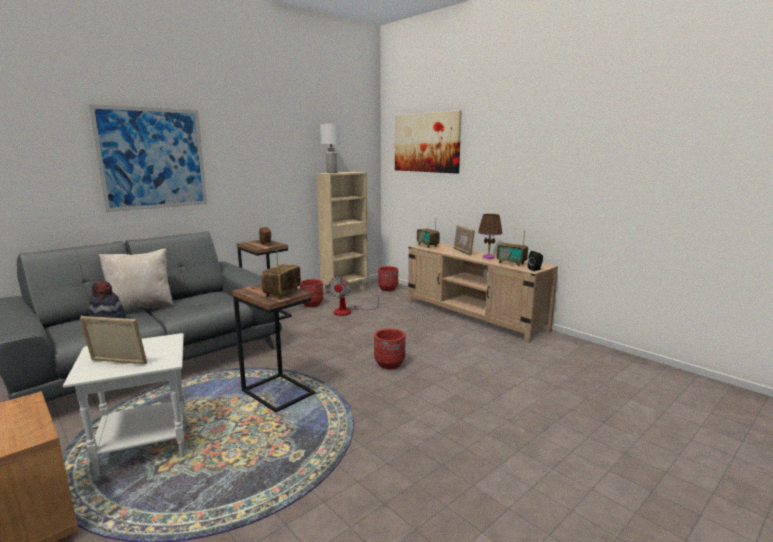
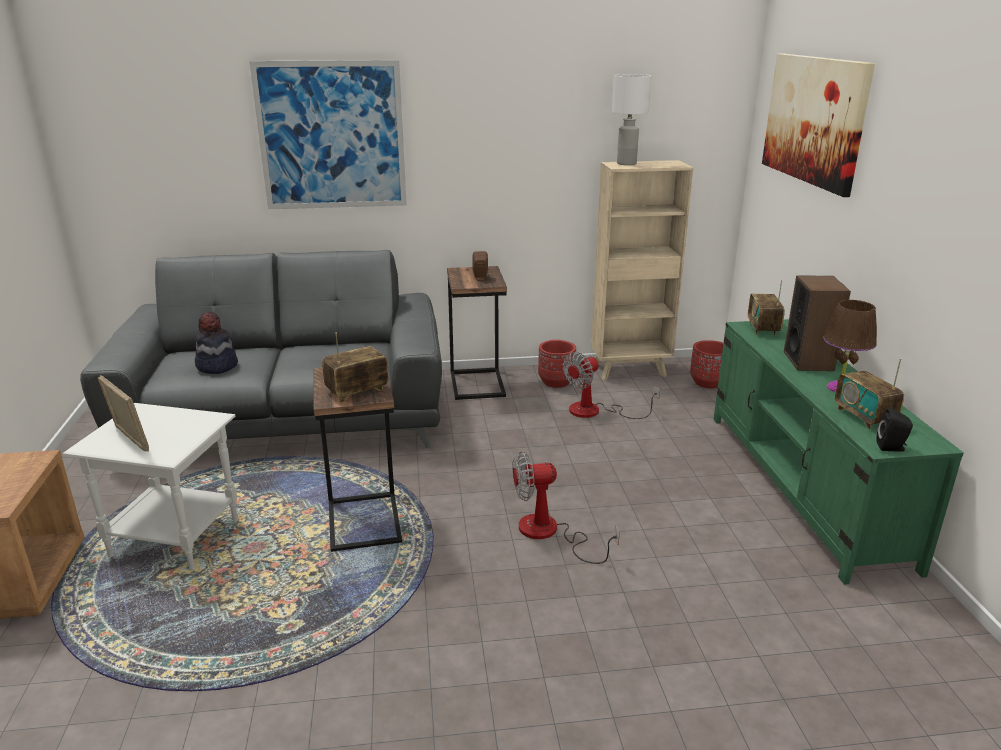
camera: 35 degrees right, 10 degrees up
beige pillow [99,249,174,312] -> none
red planter [374,328,405,369] -> fan [512,451,620,564]
beige tv stand [408,243,558,343] -> green tv stand [713,319,964,585]
picture frame [454,225,475,255] -> speaker [784,275,851,371]

